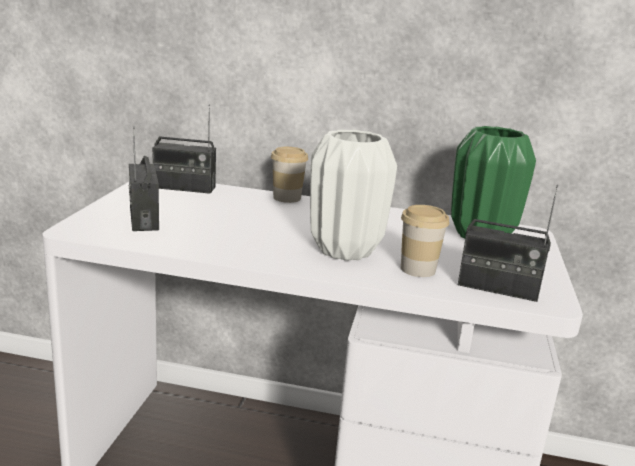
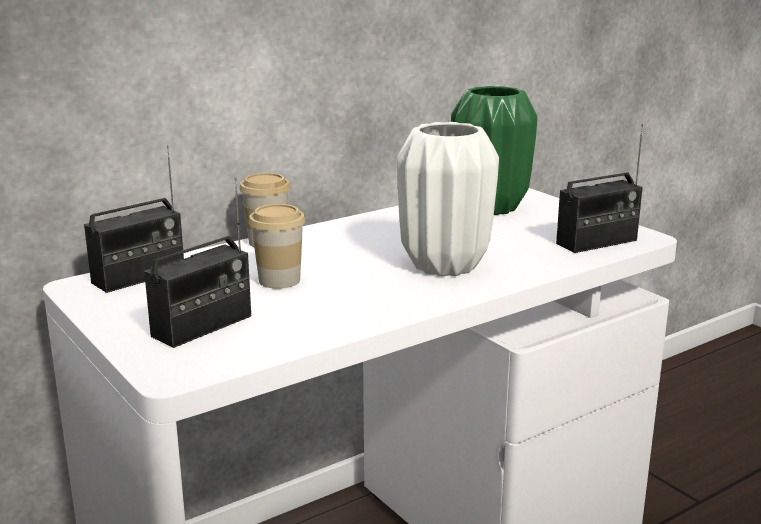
camera: 45 degrees left, 0 degrees up
radio [129,126,159,231] -> radio turned 75 degrees counterclockwise [144,177,251,348]
cup [401,205,449,277] -> cup moved to [249,204,305,289]

